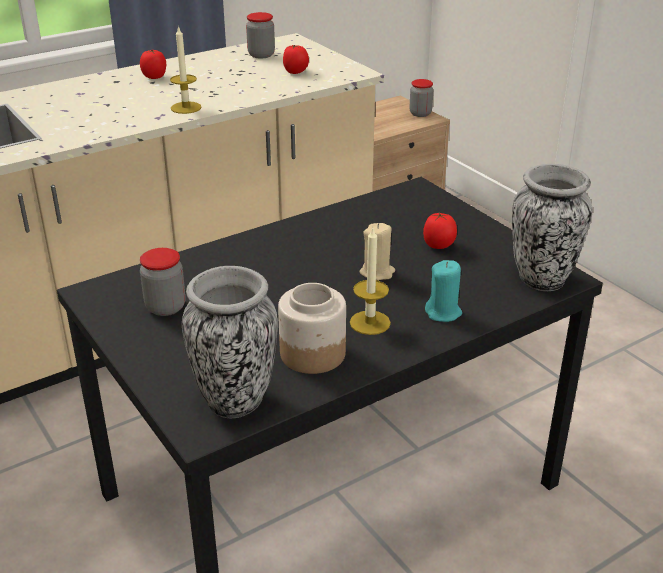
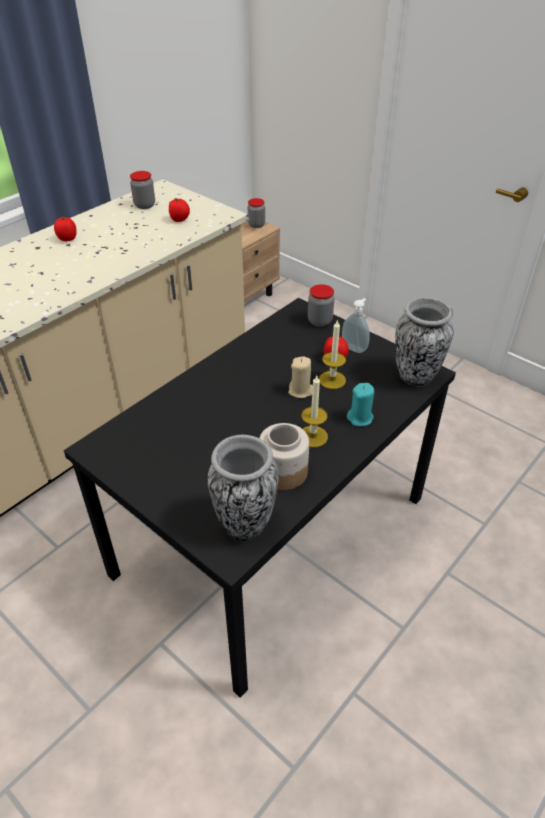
camera: 15 degrees left, 10 degrees up
jar [140,248,186,316] -> jar moved to [308,284,334,327]
candle [170,26,201,114] -> candle moved to [319,319,346,389]
none -> soap dispenser [342,298,369,353]

